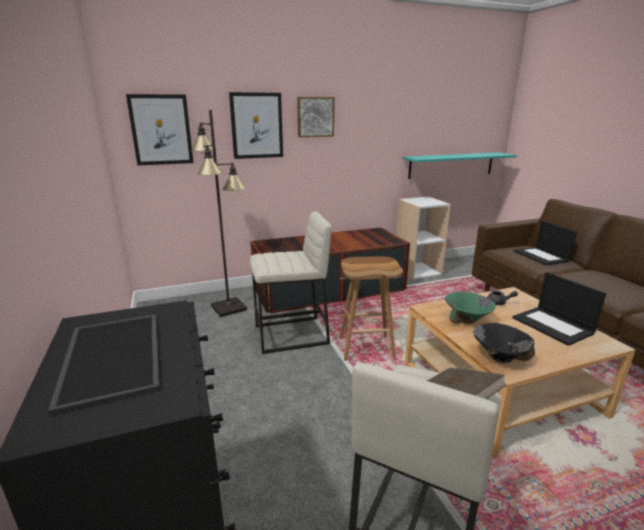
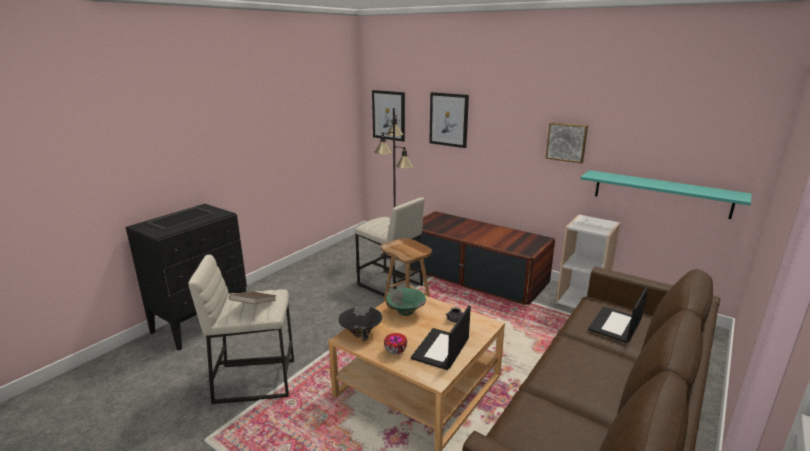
camera: 55 degrees right, 0 degrees up
picture [297,97,334,137] -> picture moved to [546,122,588,163]
none -> bowl [384,333,407,355]

